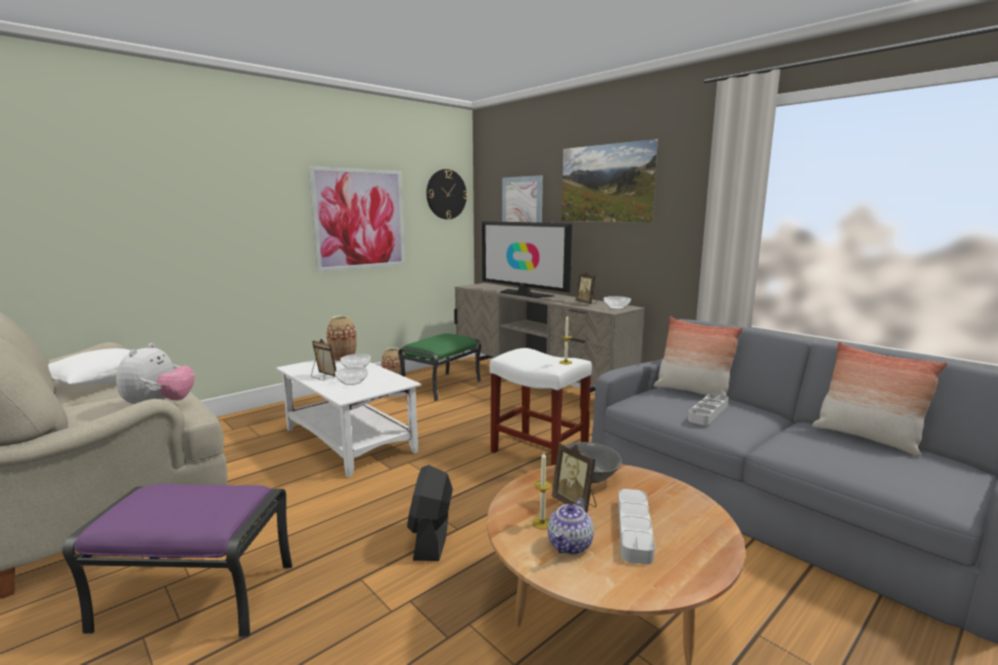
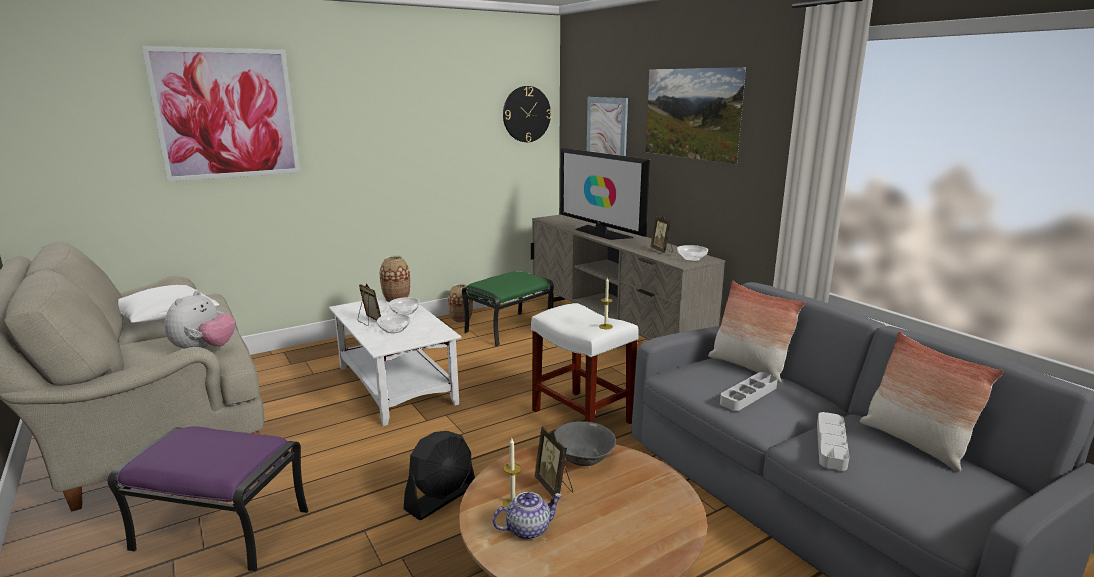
camera: 10 degrees right, 5 degrees up
picture [309,166,405,272] -> picture moved to [142,46,300,182]
black fan [407,465,453,561] -> black fan turned 150 degrees counterclockwise [404,431,475,520]
teapot [548,498,594,555] -> teapot turned 150 degrees counterclockwise [493,492,562,540]
grey tray [618,489,655,565] -> grey tray moved to [817,412,849,471]

